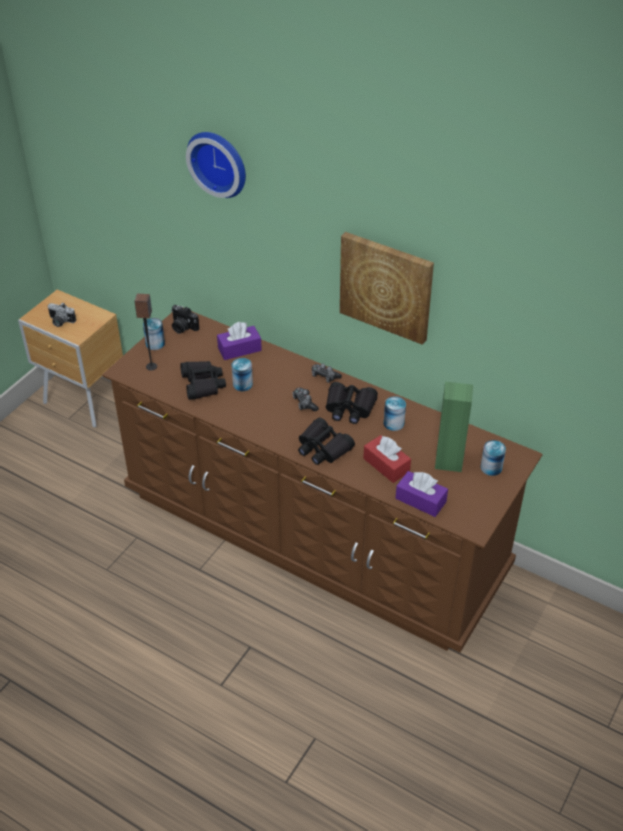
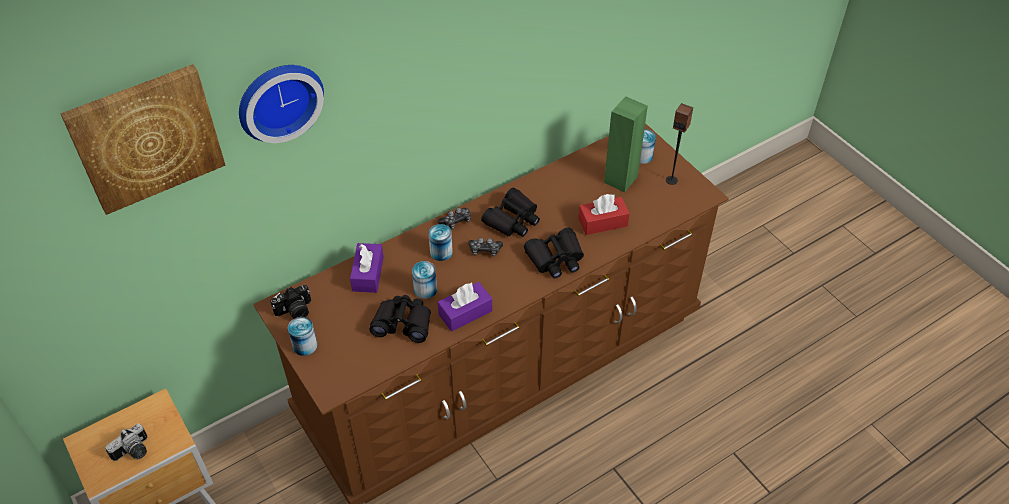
camera: 65 degrees left, 5 degrees up
speaker [135,294,157,371] -> speaker moved to [666,103,693,185]
picture [340,232,434,345] -> picture moved to [60,64,225,215]
can [384,396,406,431] -> can moved to [428,224,453,261]
purple tissue box [396,471,448,517] -> purple tissue box moved to [438,282,492,332]

